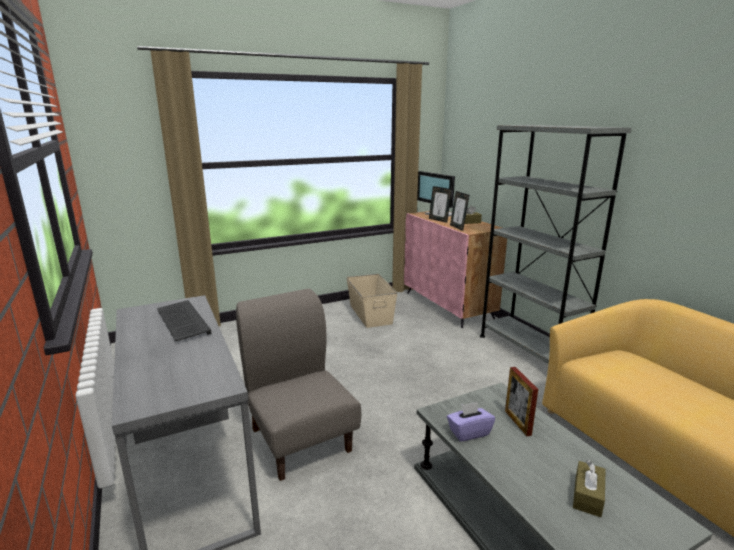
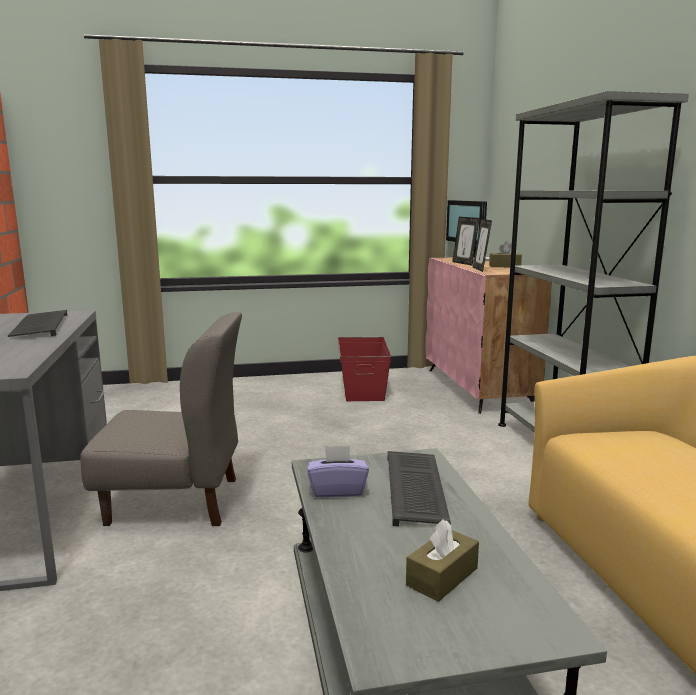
camera: 15 degrees right, 5 degrees down
grey chair [236,289,361,481] -> grey chair turned 105 degrees clockwise [80,312,242,526]
beige storage box [346,274,398,328] -> red storage box [338,337,392,401]
picture frame [505,367,538,436] -> keyboard [387,451,451,526]

